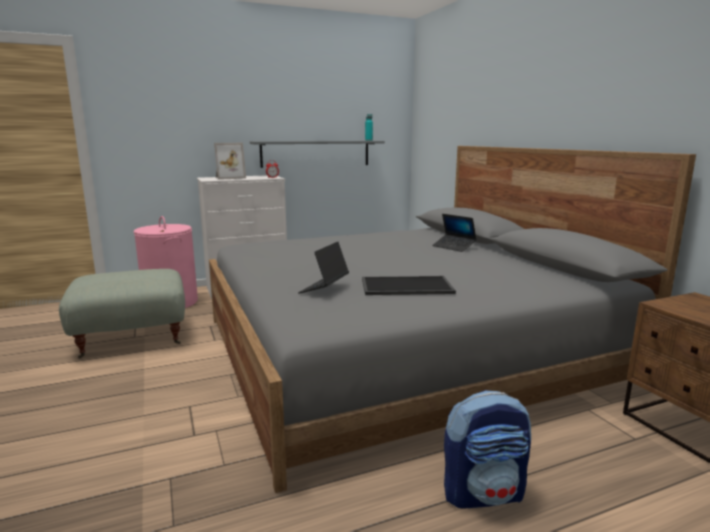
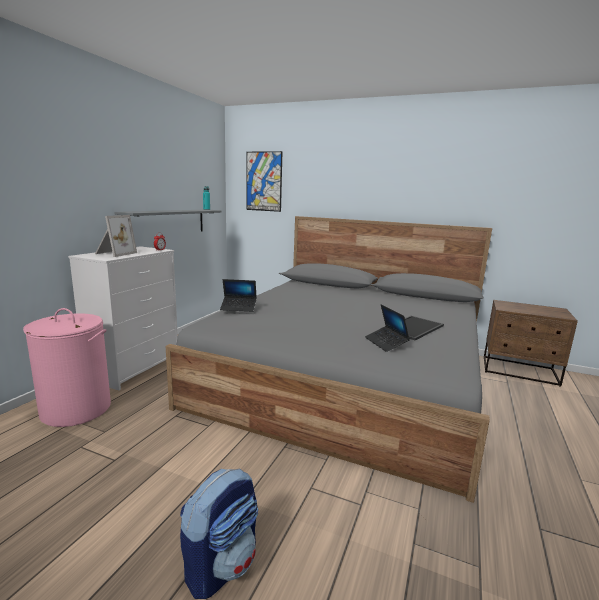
camera: 45 degrees left, 0 degrees up
grey ottoman [59,269,185,358] -> none
laptop [433,214,476,252] -> laptop moved to [220,279,257,312]
backpack [444,390,531,508] -> backpack moved to [180,469,258,599]
none -> picture [246,151,282,212]

